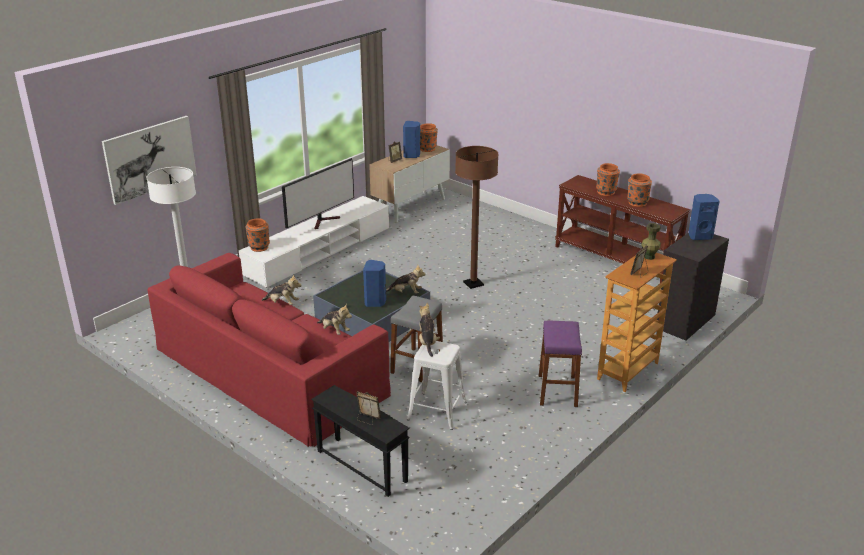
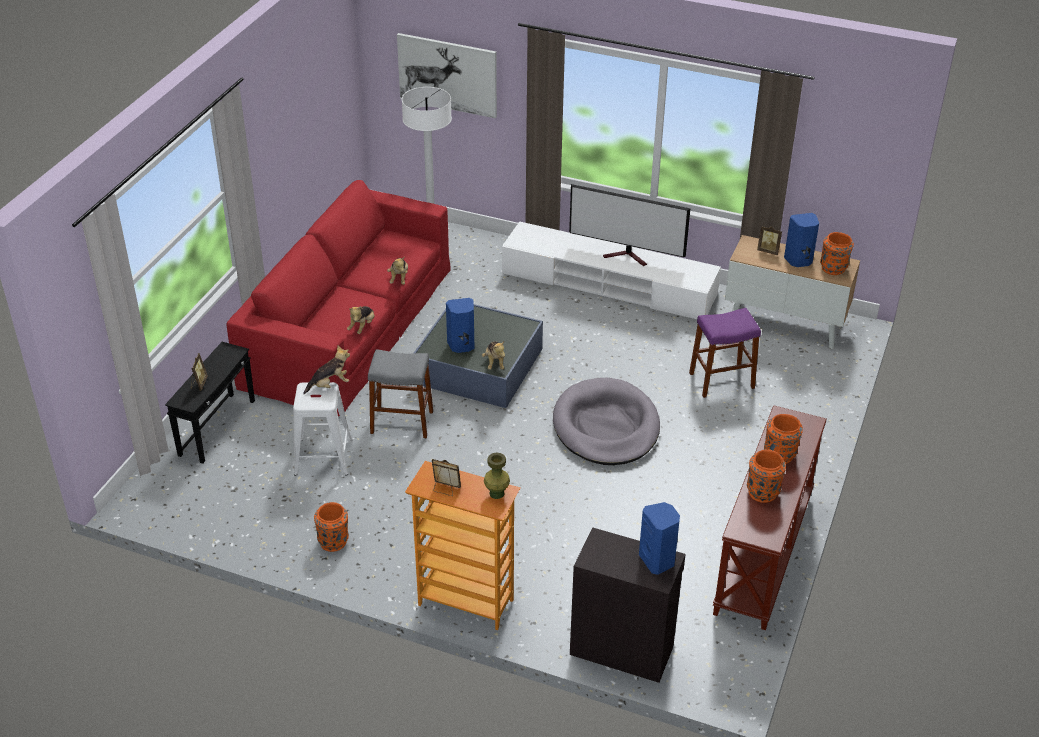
camera: 70 degrees right, 10 degrees up
orange vase [246,218,270,252] -> orange vase moved to [314,502,349,552]
brown floor lamp [455,146,498,289] -> grey dog bed [553,377,660,465]
purple stool [539,320,582,407] -> purple stool moved to [689,308,761,398]

